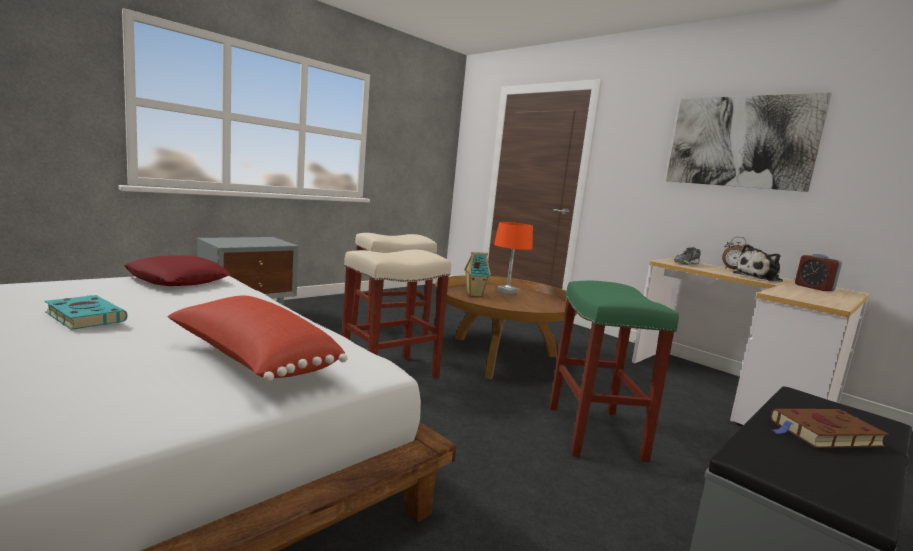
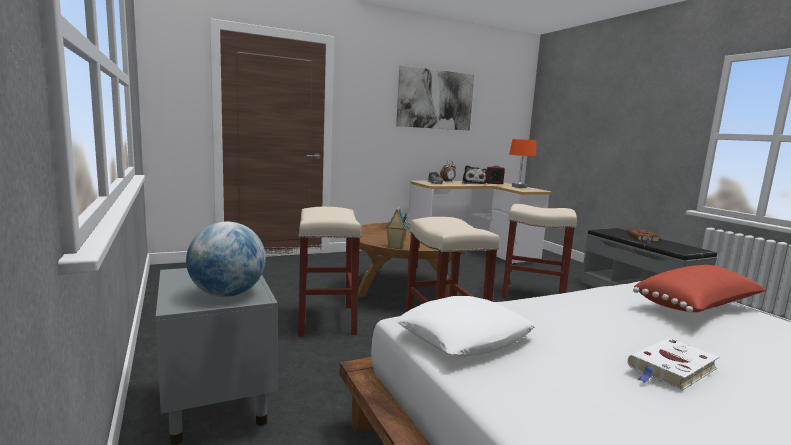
camera: 70 degrees left, 0 degrees up
turquoise book [44,295,127,330] -> white book [627,338,719,390]
red pillow [124,256,230,286] -> white pillow [396,296,536,356]
orange table lamp [494,222,533,295] -> orange table lamp moved to [509,139,536,188]
green stool [549,280,679,462] -> beige stool [502,204,577,298]
none -> globe [186,222,266,297]

